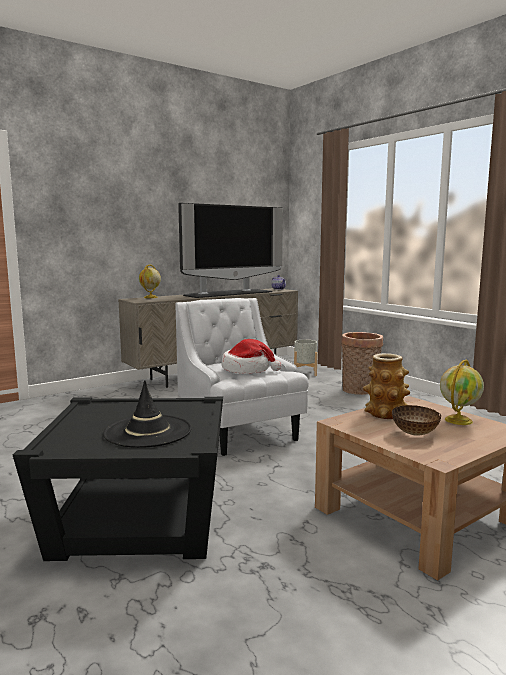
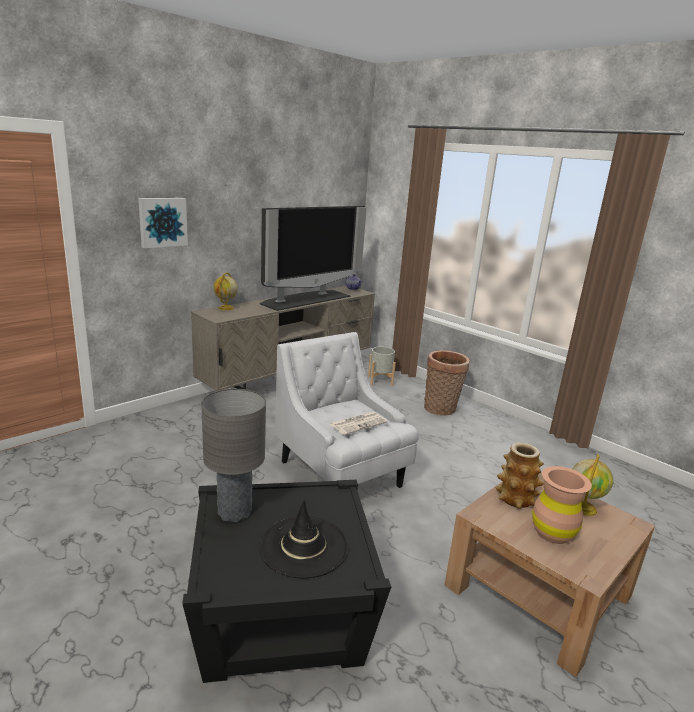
camera: 10 degrees left, 10 degrees up
hat [221,339,282,374] -> newspaper [330,412,387,435]
bowl [392,405,441,436] -> brown vase [532,466,592,544]
none -> picture [138,198,188,248]
none -> grey table lamp [201,389,266,522]

